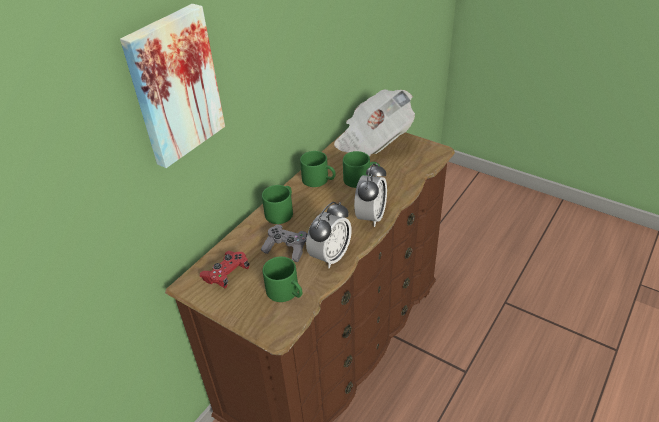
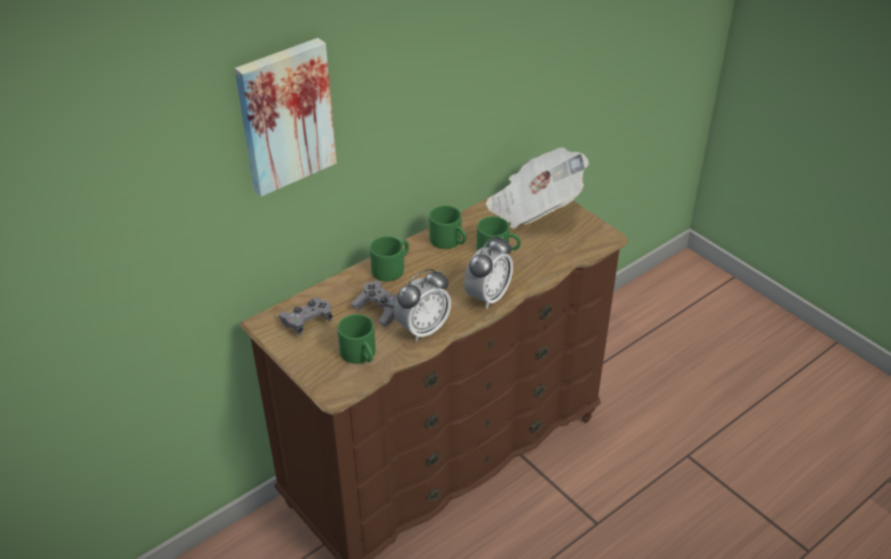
camera: 15 degrees right, 0 degrees up
red game controller [200,251,250,289] -> grey game controller [278,297,332,335]

